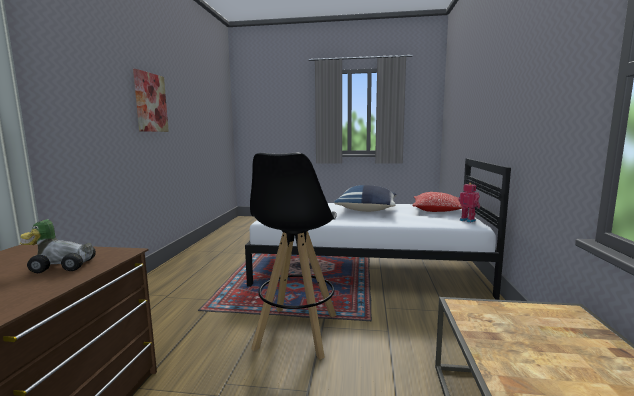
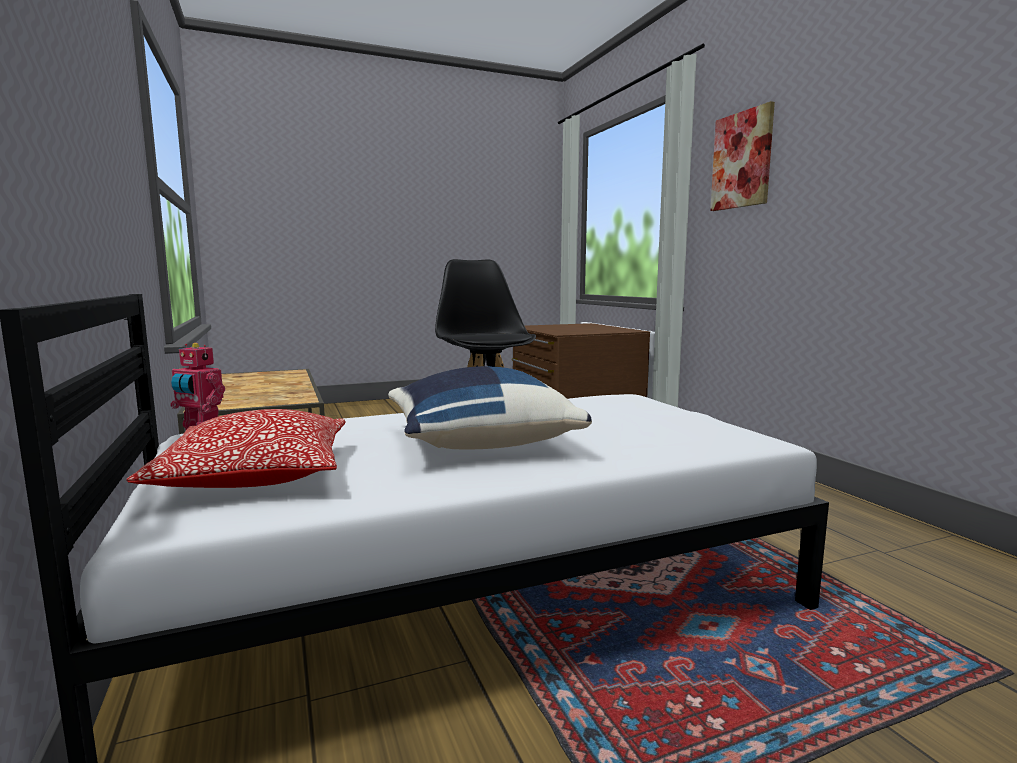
camera: 150 degrees right, 0 degrees up
toy car [20,219,96,273] -> none
picture [133,69,169,132] -> picture moved to [710,101,775,211]

